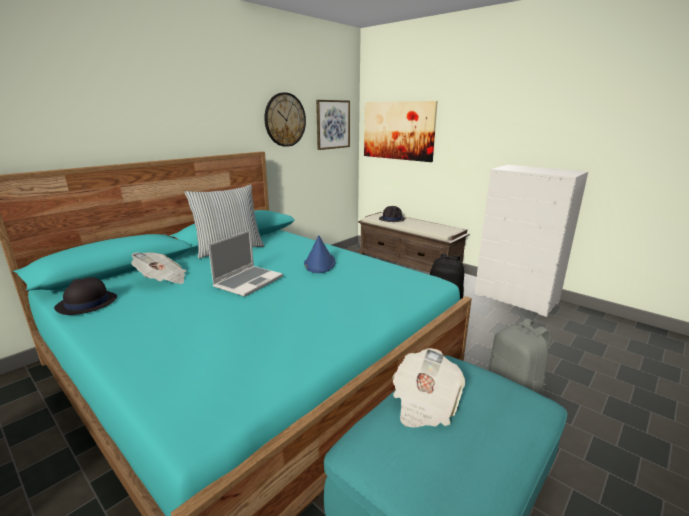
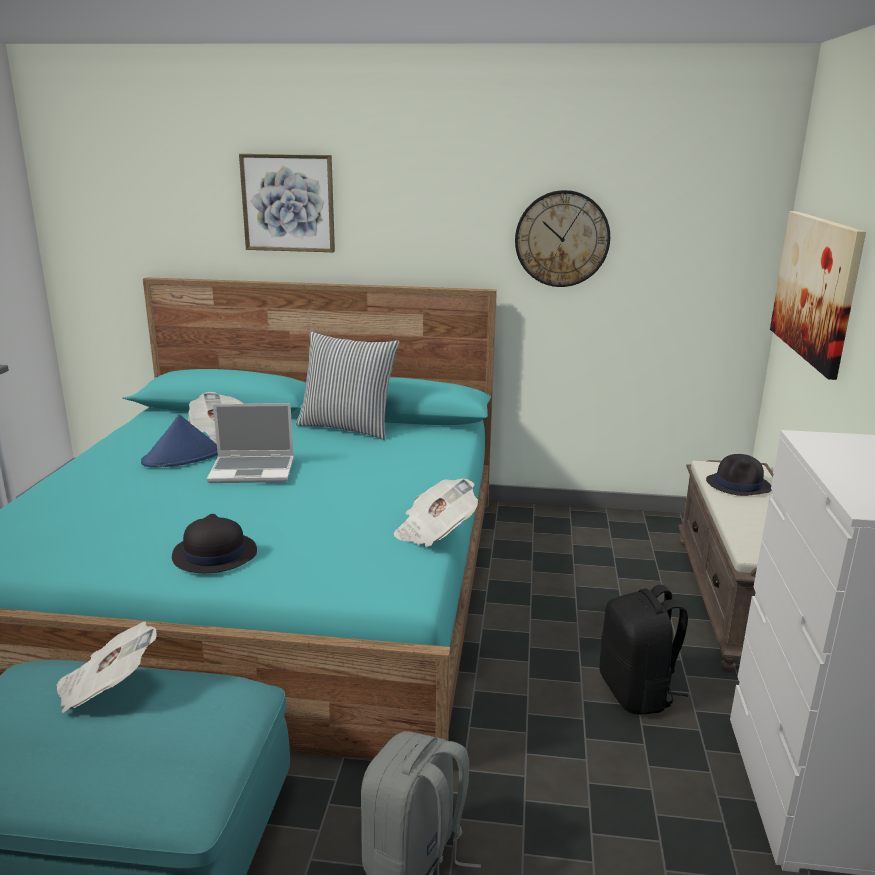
camera: 55 degrees right, 0 degrees up
black hat [54,277,117,315] -> black hat moved to [172,514,257,573]
blue hat [304,235,335,273] -> blue hat moved to [141,415,218,467]
picture [316,100,350,150] -> picture moved to [239,154,335,252]
none -> newspaper [394,479,478,547]

